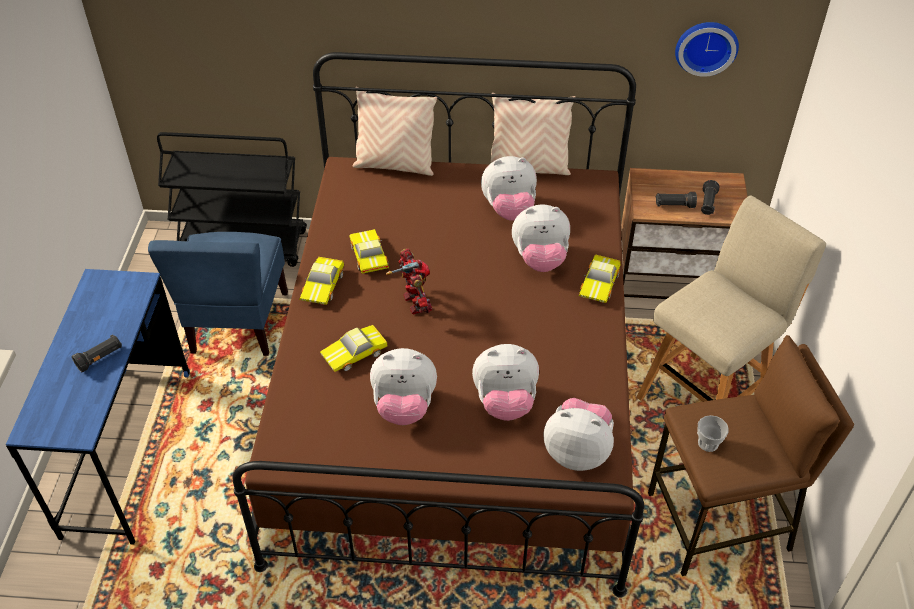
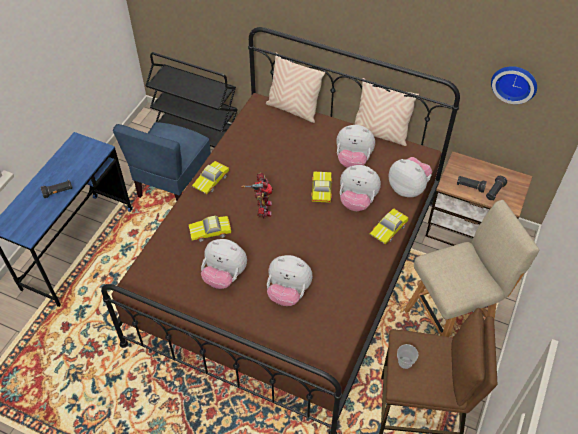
camera: 20 degrees right, 5 degrees up
toy car [349,229,389,274] -> toy car moved to [311,172,332,203]
plush toy [544,398,614,471] -> plush toy moved to [389,157,432,197]

